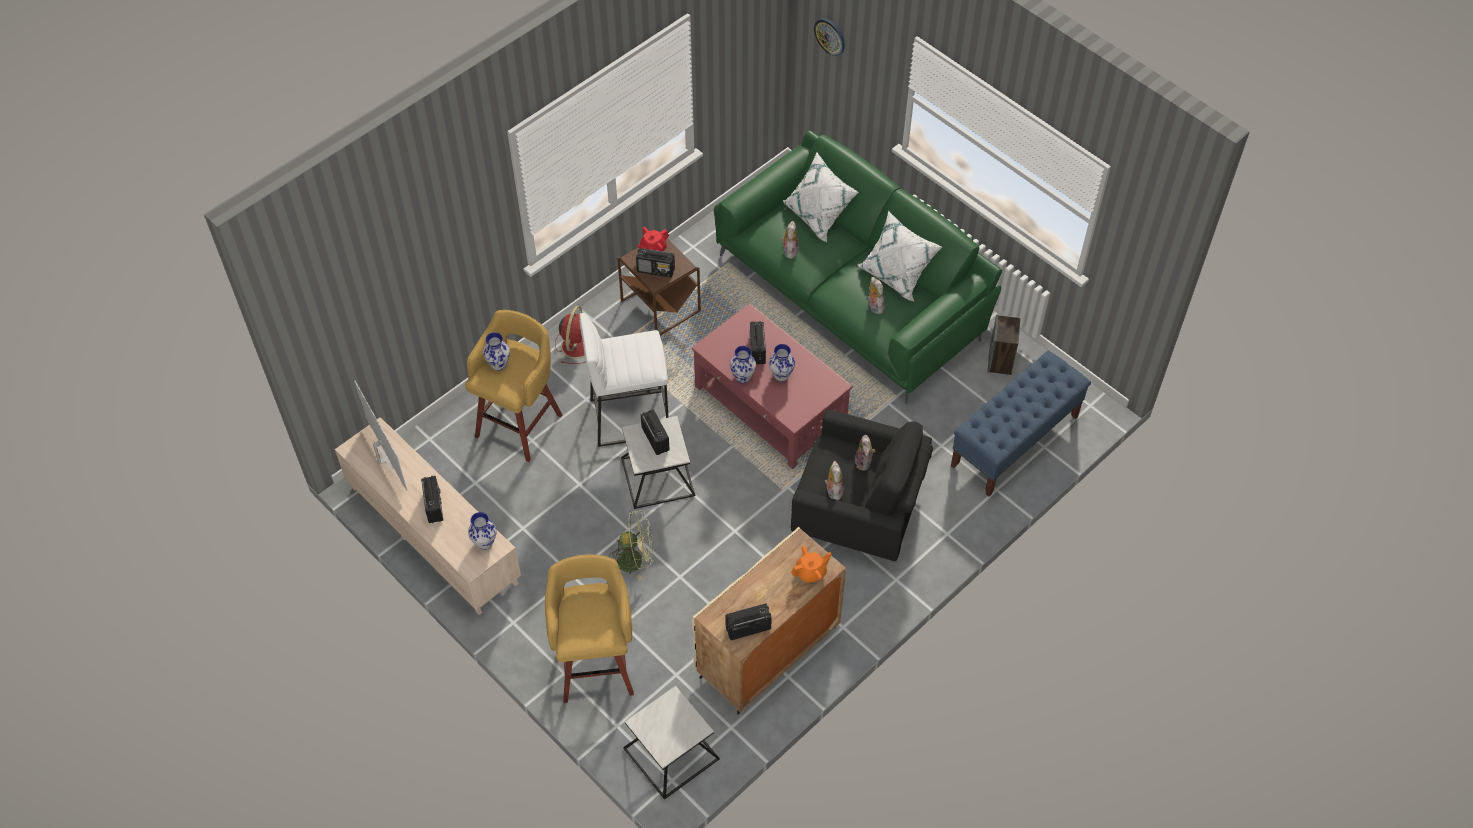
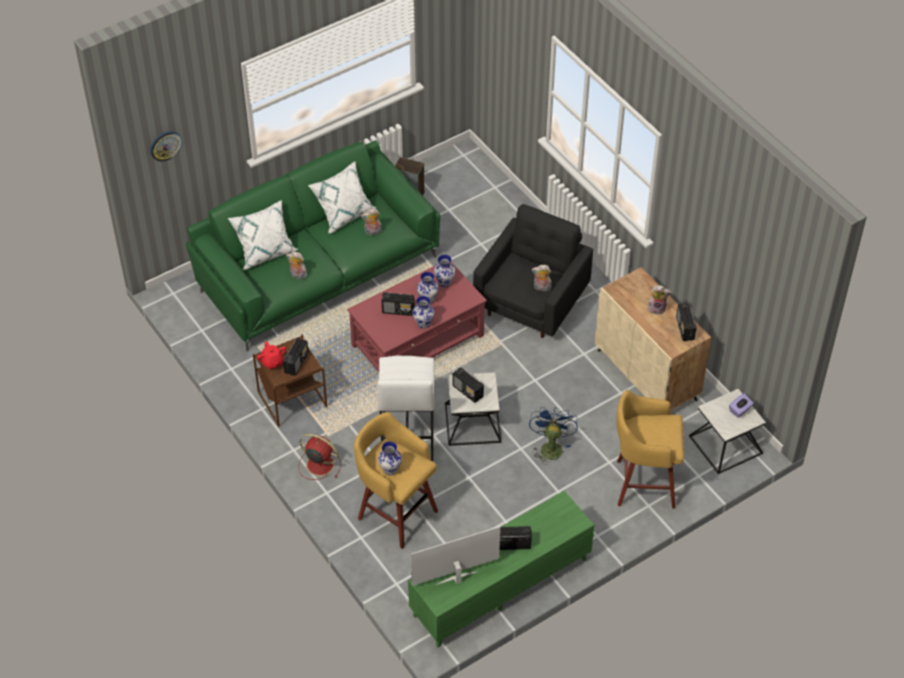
camera: 80 degrees left, 5 degrees down
beige tv stand [335,417,521,615] -> green tv stand [408,491,594,647]
vase [468,512,497,550] -> vase moved to [434,255,455,287]
green fan [611,510,653,581] -> blue fan [529,408,578,465]
radio [641,409,670,455] -> radio turned 120 degrees counterclockwise [452,368,484,403]
orange teapot [791,546,831,583] -> none
plush toy [855,435,876,471] -> plush toy moved to [648,285,672,315]
blue bench [951,350,1091,497] -> none
none -> purple tissue box [729,393,754,418]

